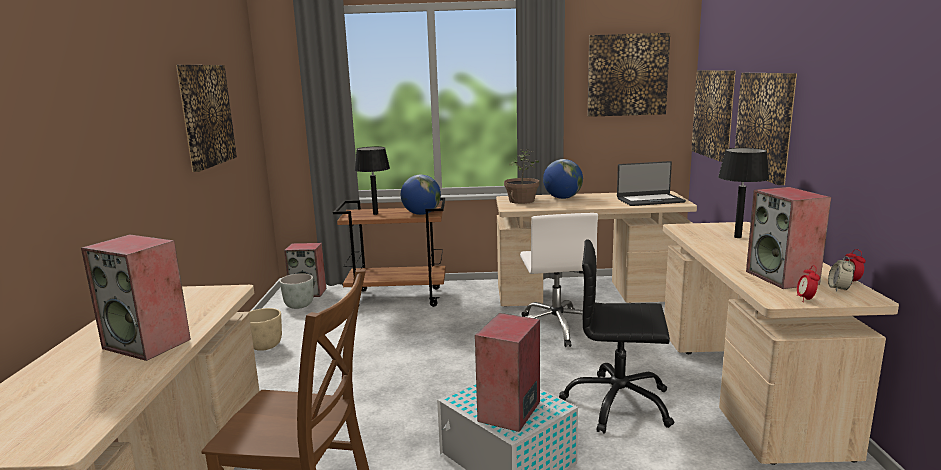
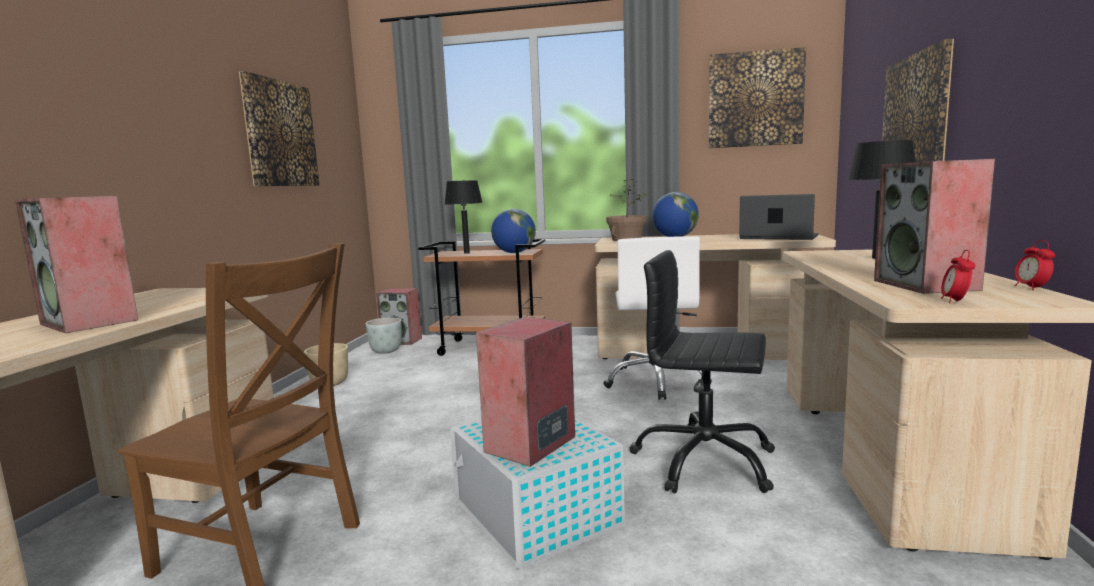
camera: 10 degrees right, 5 degrees down
laptop [617,161,686,206] -> laptop turned 150 degrees counterclockwise [739,194,818,240]
picture [691,70,736,162] -> none
alarm clock [828,256,854,292] -> none

